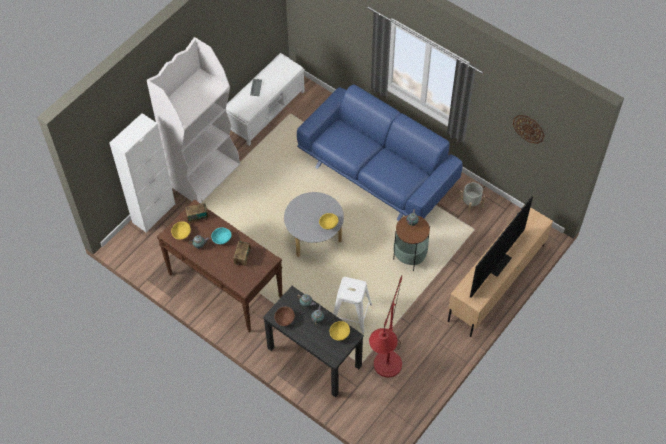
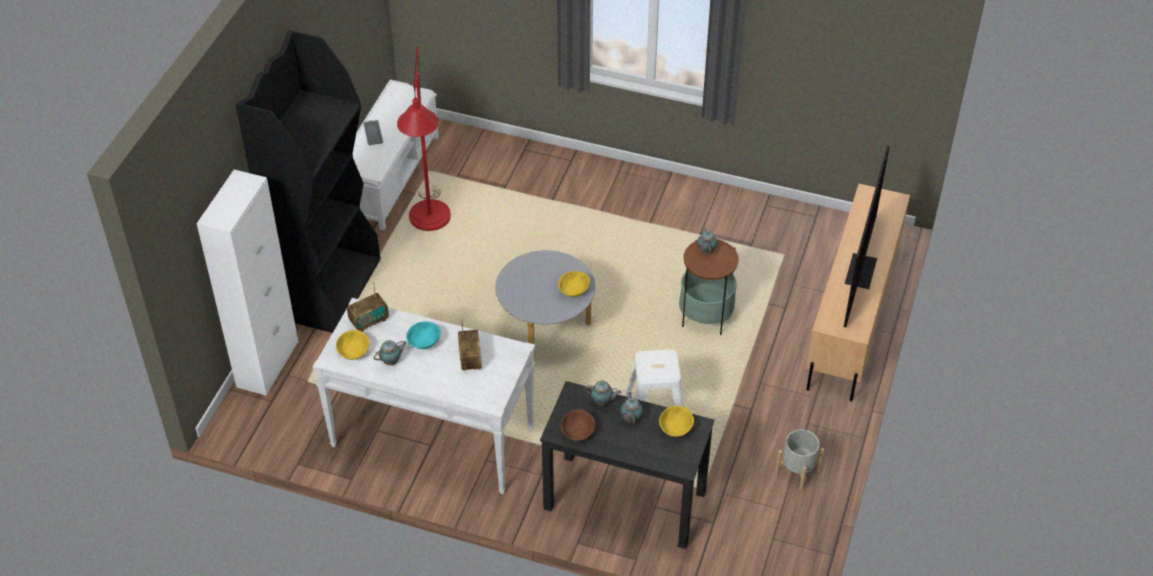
camera: 20 degrees left, 10 degrees down
white bookcase [147,37,240,204] -> black bookcase [236,30,380,333]
brown console table [157,199,283,333] -> white console table [312,298,535,494]
blue sofa [297,85,463,221] -> none
red floor lamp [369,275,403,377] -> red floor lamp moved to [397,45,451,231]
grey planter [459,182,485,215] -> grey planter moved to [775,429,824,490]
wall clock [513,115,545,144] -> none

